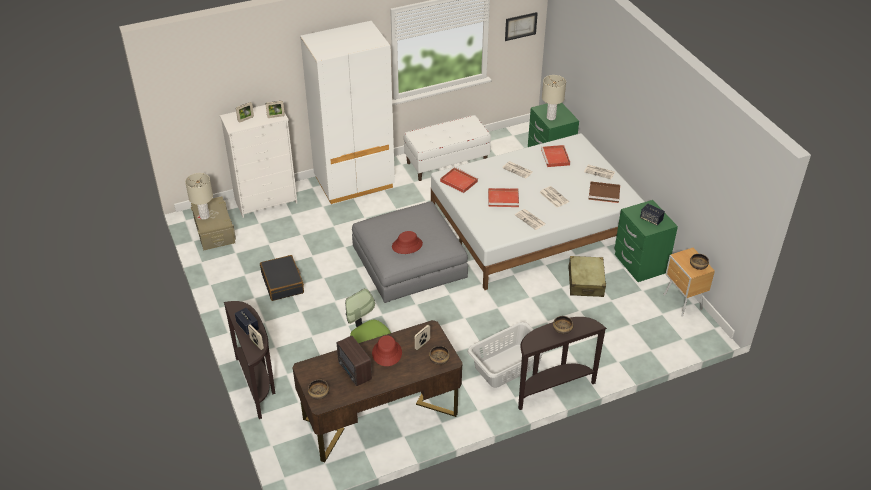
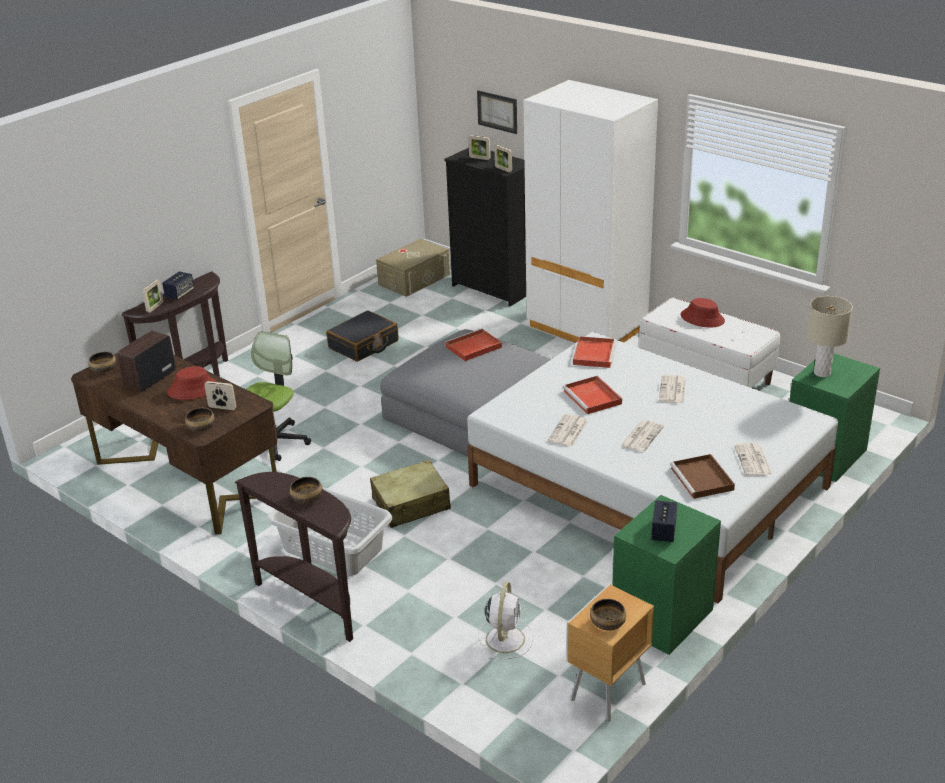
camera: 65 degrees right, 10 degrees down
beige table lamp [185,173,213,219] -> none
white dresser [220,105,297,218] -> black dresser [445,148,526,307]
red hat [392,231,423,254] -> red hat moved to [681,298,725,327]
picture [505,12,538,41] -> picture moved to [477,90,517,134]
red tray [541,145,570,167] -> red tray moved to [445,328,502,361]
beige suitcase [568,256,606,297] -> beige suitcase moved to [370,460,451,528]
none -> white fan [478,582,533,659]

